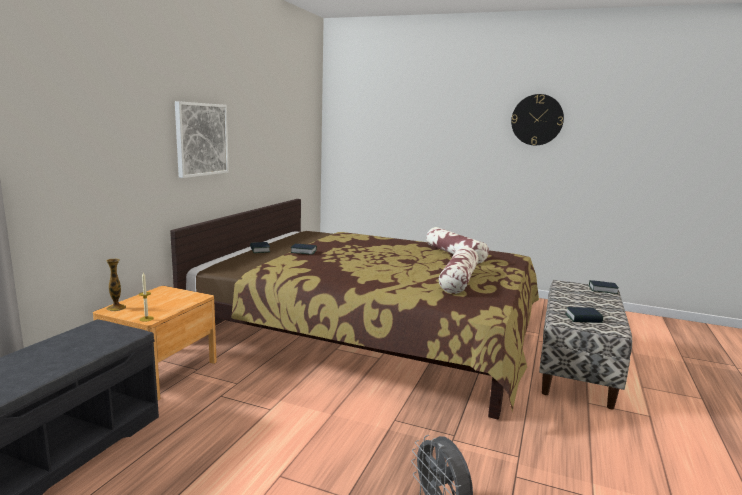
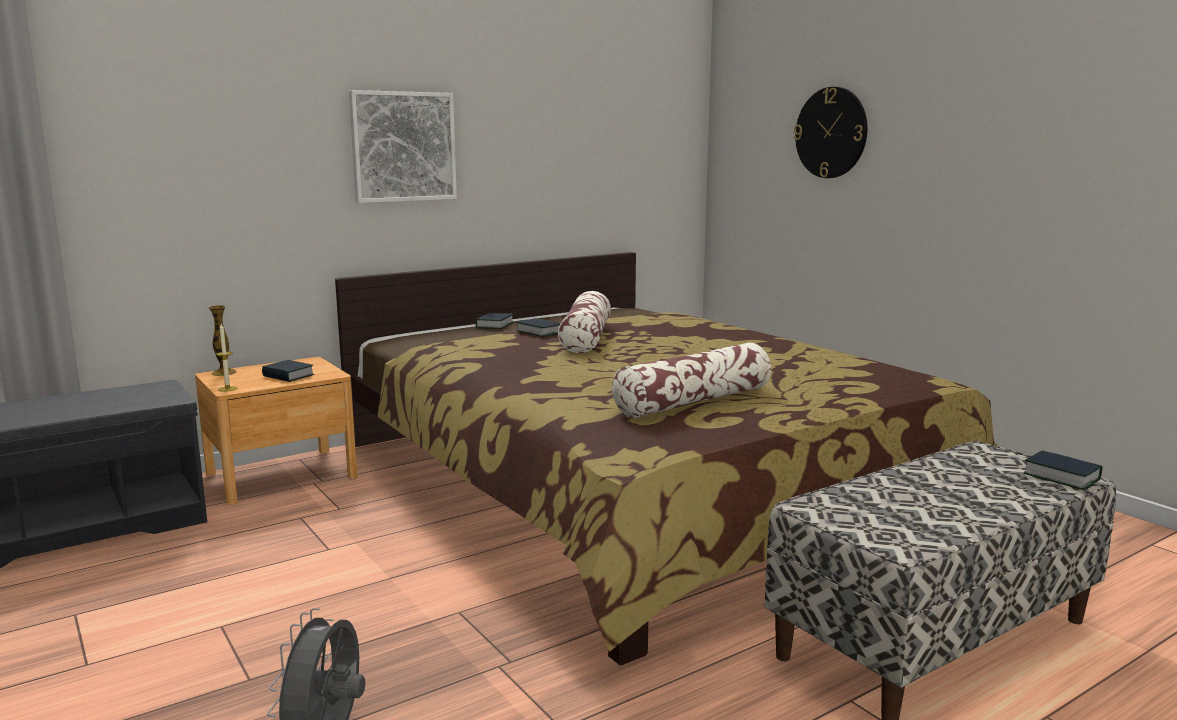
camera: 35 degrees right, 0 degrees up
pillow [426,227,489,264] -> pillow moved to [558,291,611,353]
wall clock [511,94,564,145] -> wall clock moved to [794,87,867,178]
book [565,307,603,323] -> book moved to [262,360,314,382]

